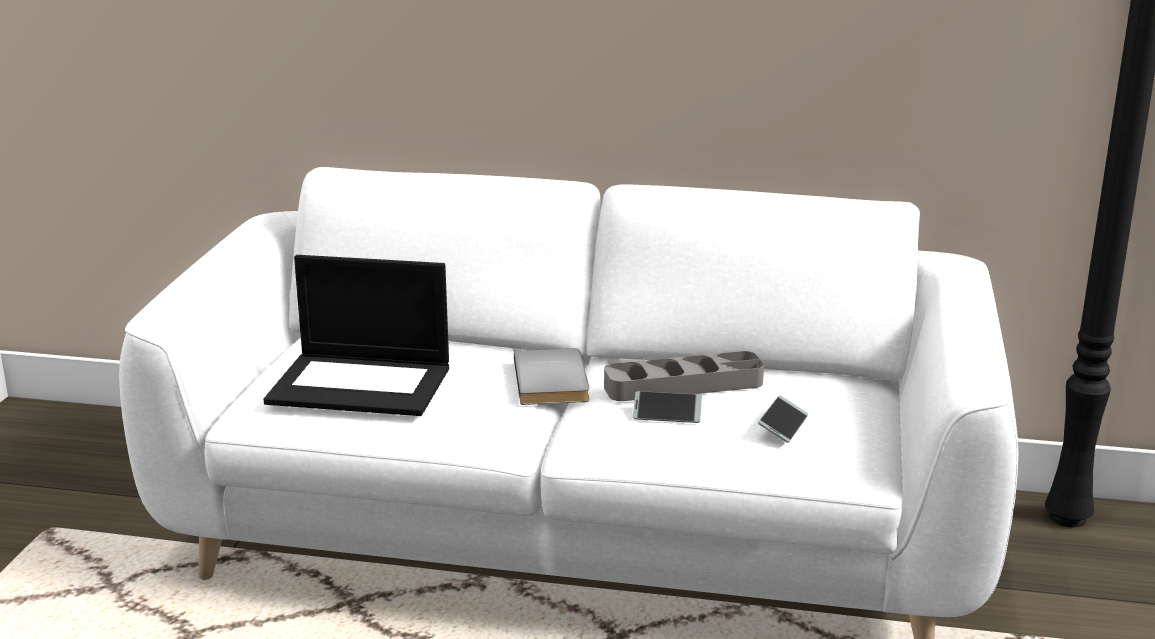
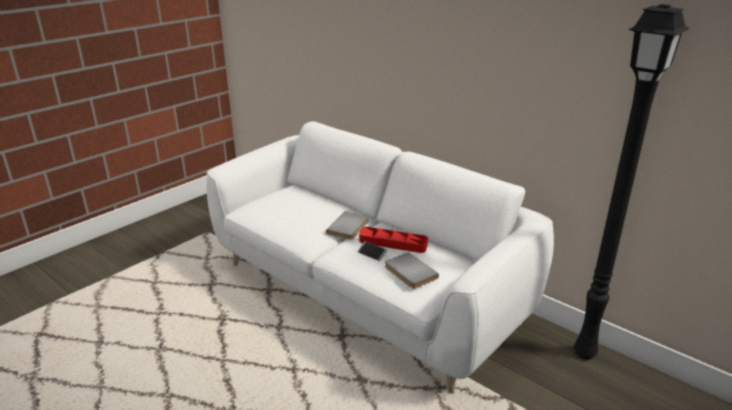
camera: 30 degrees right, 5 degrees up
laptop [264,255,449,416] -> none
grey tray [604,351,764,401] -> red tray [359,227,428,253]
phone [758,395,808,443] -> grey book [385,252,439,289]

